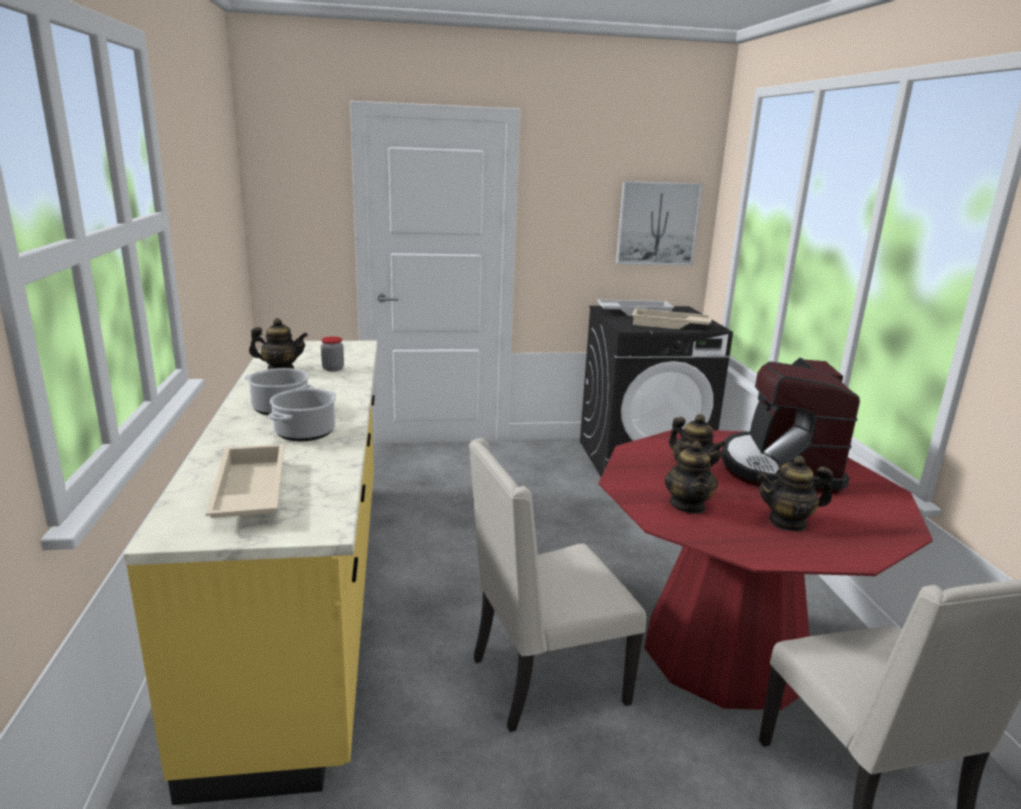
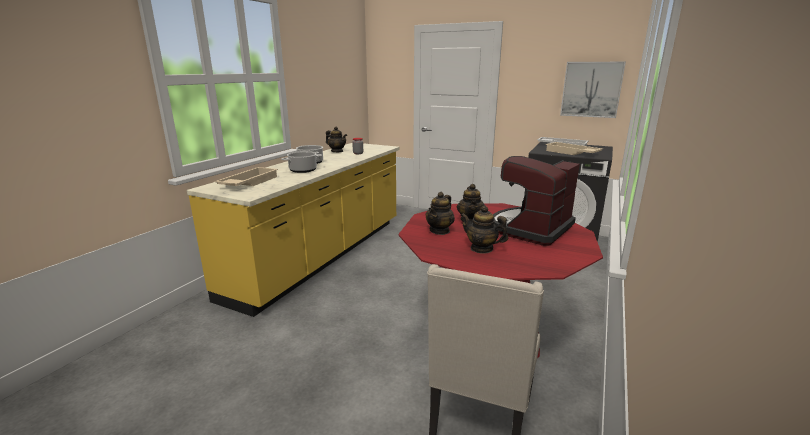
camera: 35 degrees right, 0 degrees up
beige chair [469,438,646,732] -> none

